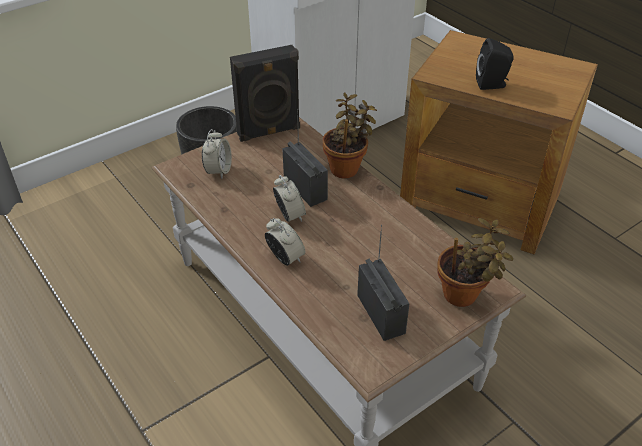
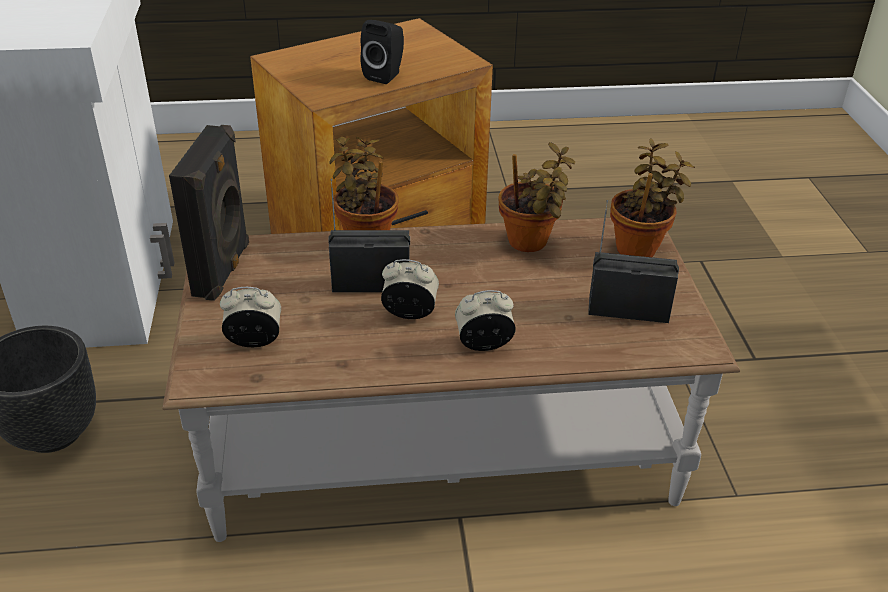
camera: 60 degrees left, 5 degrees down
alarm clock [202,129,232,179] -> alarm clock turned 45 degrees counterclockwise [220,287,281,347]
none -> potted plant [498,142,575,252]

